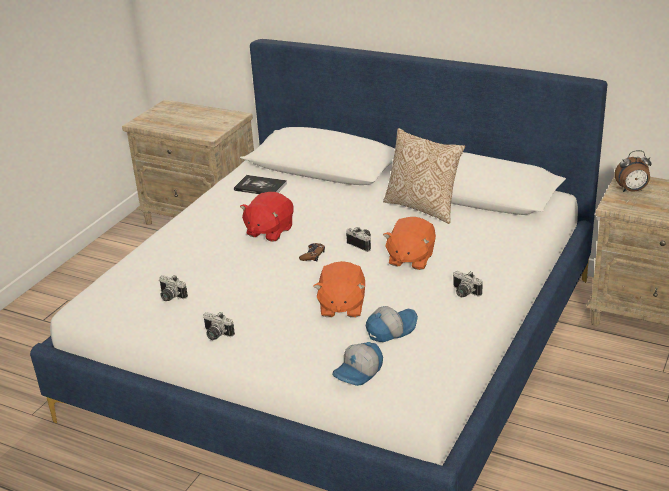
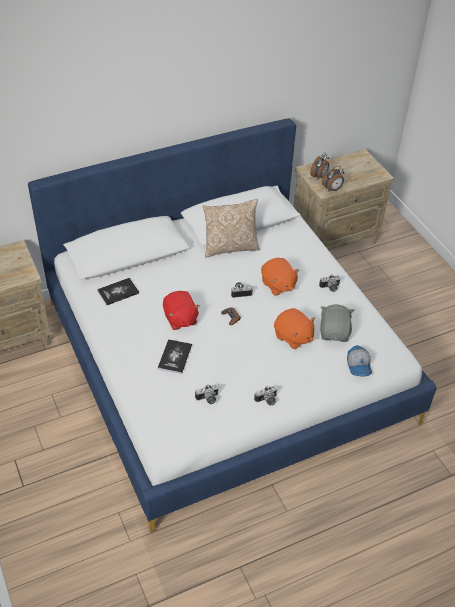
camera: 55 degrees left, 15 degrees up
cap [366,306,418,342] -> grey plush toy [320,305,354,342]
none -> book [158,339,192,374]
none -> alarm clock [322,166,344,192]

